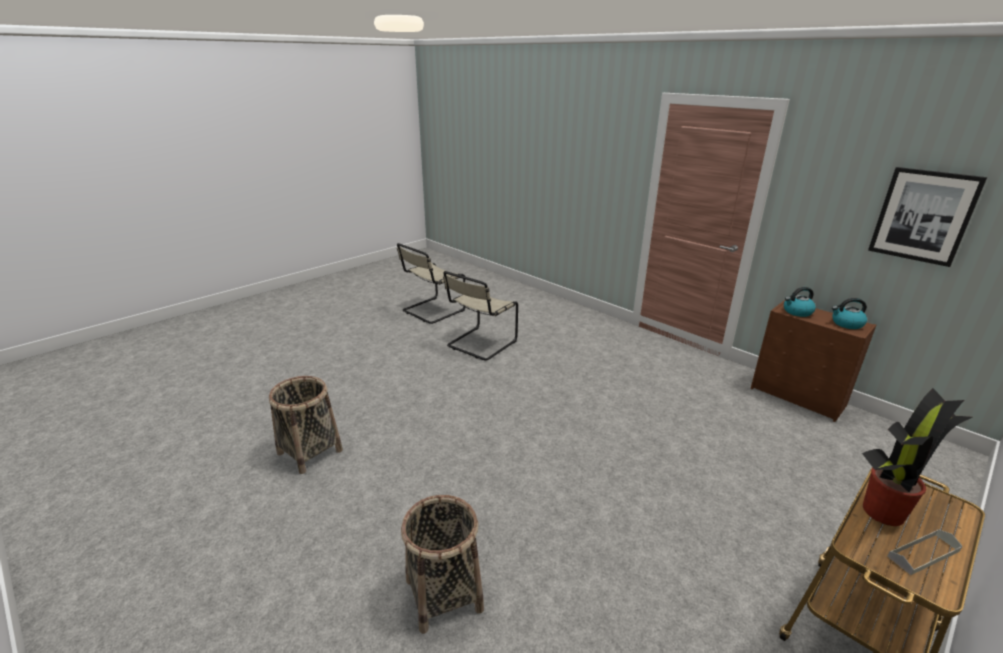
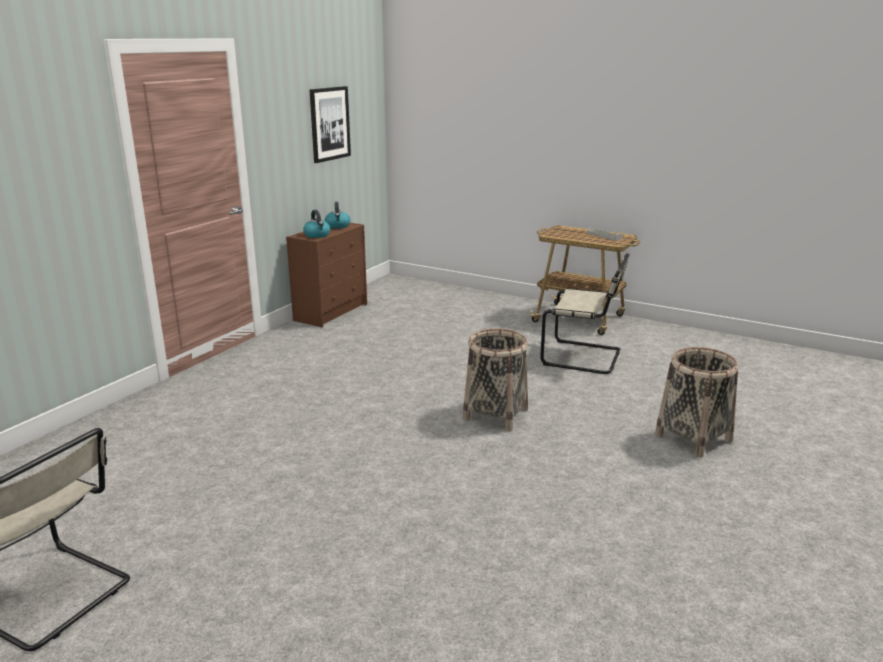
camera: 105 degrees left, 5 degrees down
basket [269,376,343,474] -> basket moved to [463,329,528,431]
beige chair [443,271,518,360] -> beige chair moved to [540,253,629,374]
potted plant [862,388,973,526] -> none

